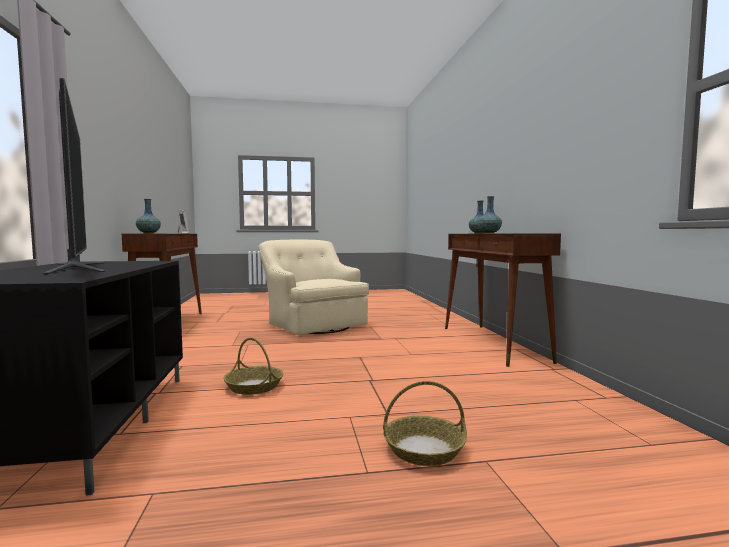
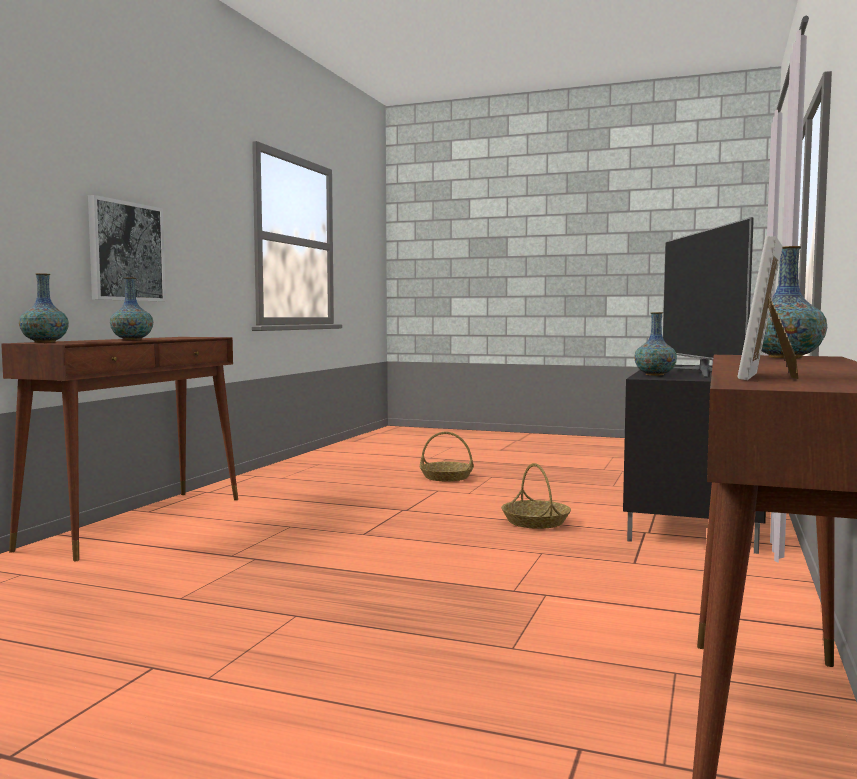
camera: 150 degrees left, 0 degrees up
beige armchair [259,240,369,335] -> none
none -> picture [88,195,166,301]
none -> vase [634,312,677,376]

